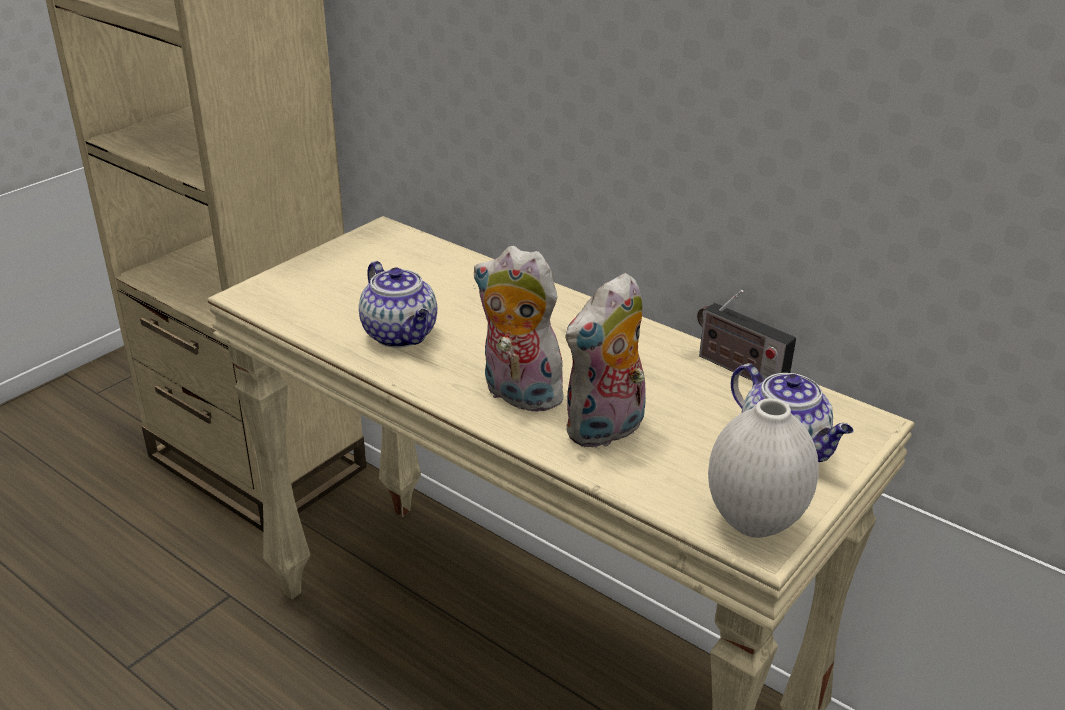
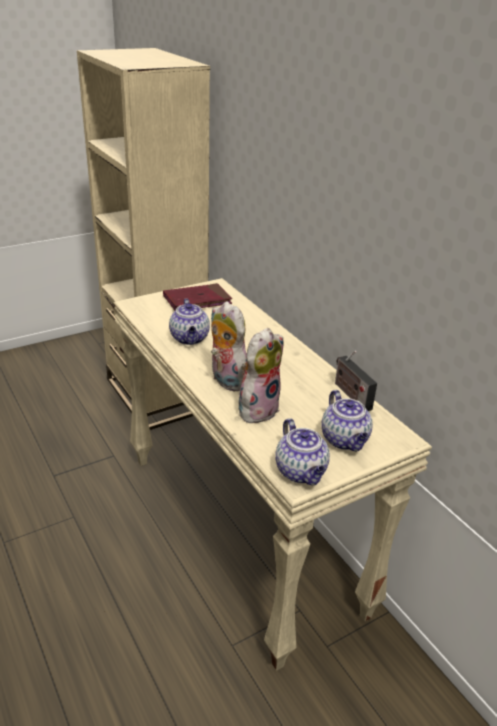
camera: 20 degrees right, 0 degrees up
plush toy [566,273,646,449] -> plush toy turned 150 degrees clockwise [239,328,283,423]
white vase [708,398,819,538] -> teapot [275,418,330,485]
none -> red book [163,283,232,310]

